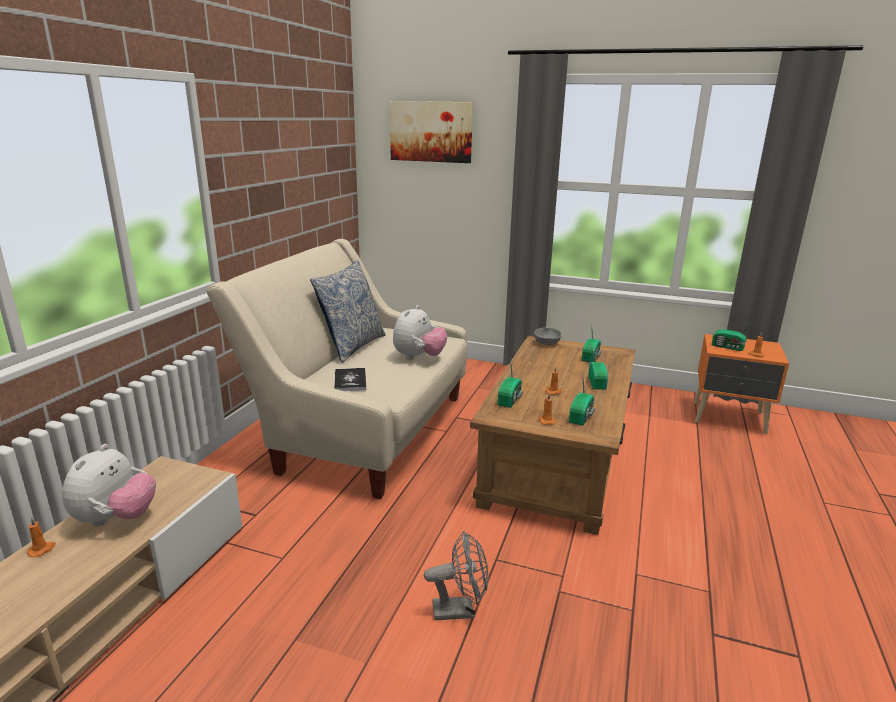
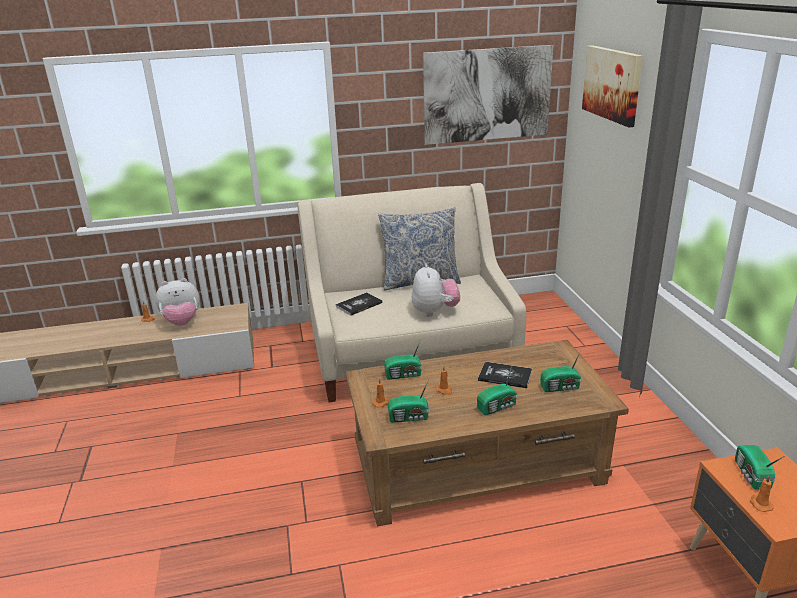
camera: 60 degrees right, 5 degrees up
plush toy [393,305,447,360] -> plush toy turned 90 degrees counterclockwise [412,264,460,317]
grey fan [424,531,489,620] -> none
grey bowl [534,327,562,345] -> none
none -> picture [423,45,554,145]
none -> book [478,362,532,388]

